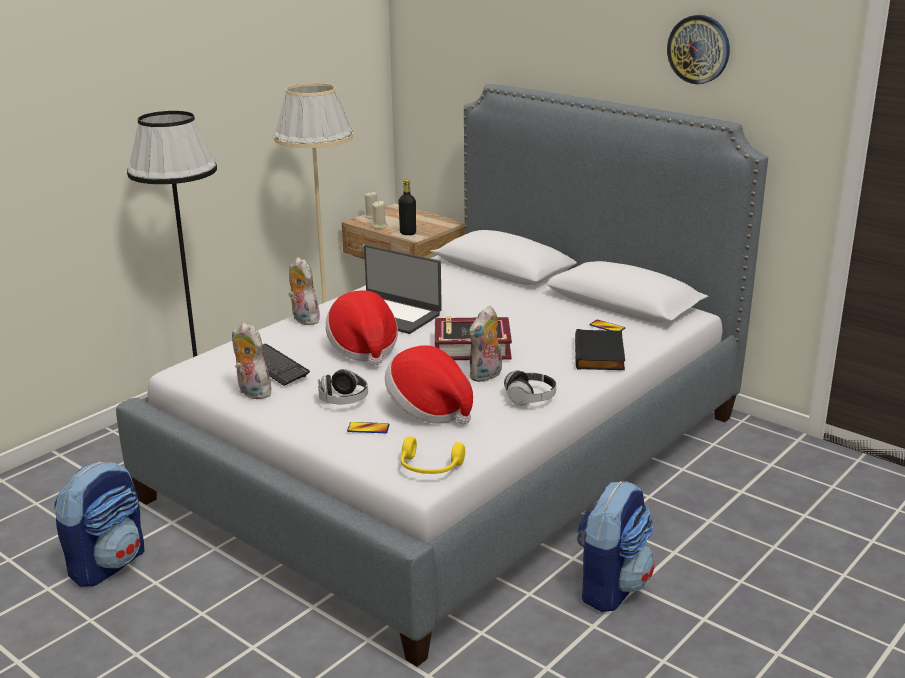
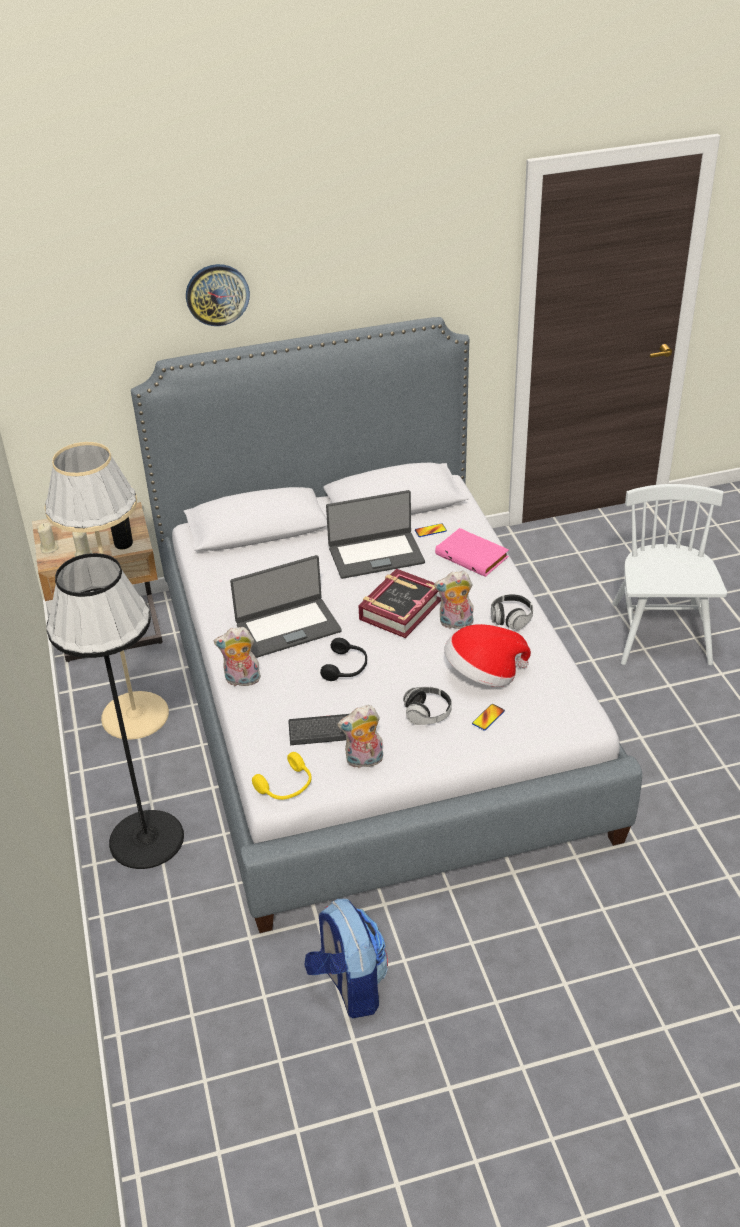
camera: 55 degrees left, 15 degrees up
hat [326,291,398,365] -> black headphones [320,638,367,681]
yellow headphones [401,436,465,474] -> yellow headphones moved to [252,752,312,800]
plush toy [469,306,502,382] -> plush toy turned 105 degrees clockwise [434,571,474,629]
black book [575,329,625,370] -> pink book [435,528,509,577]
backpack [577,481,654,612] -> none
wall clock [667,15,730,84] -> wall clock moved to [186,264,250,326]
none -> laptop [326,490,425,579]
none -> white chair [612,484,727,665]

